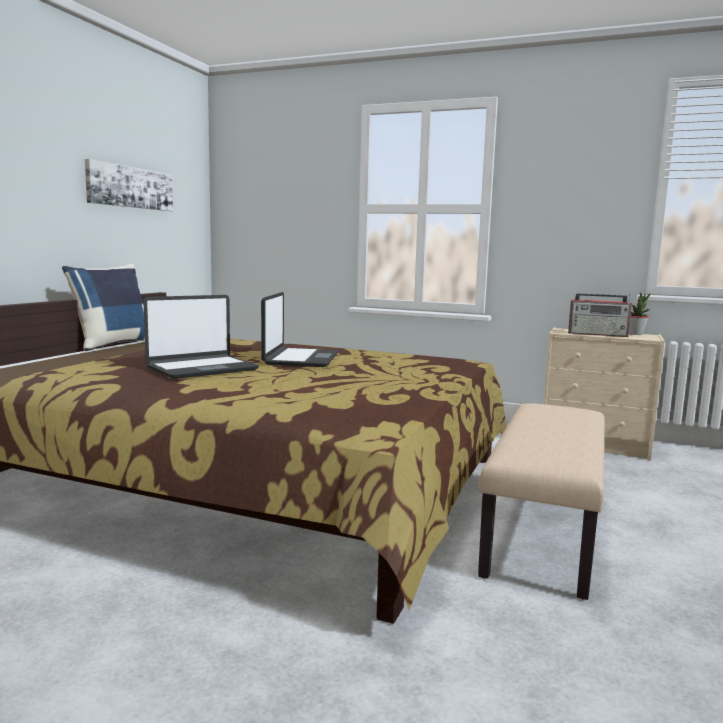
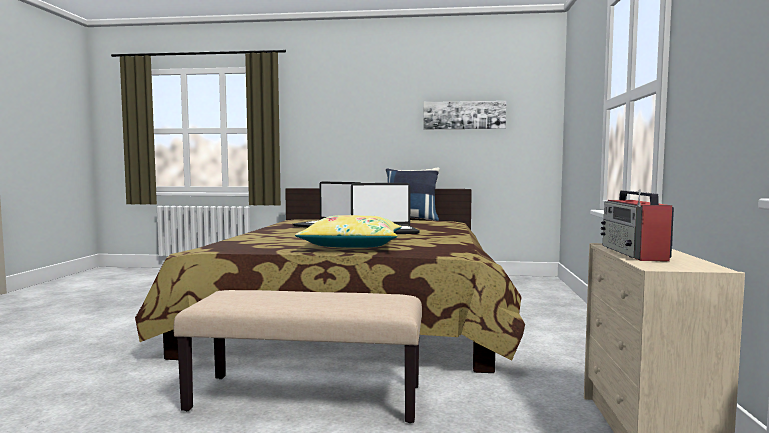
camera: 75 degrees right, 5 degrees down
potted plant [629,293,650,335] -> none
none -> yellow pillow [295,215,401,248]

